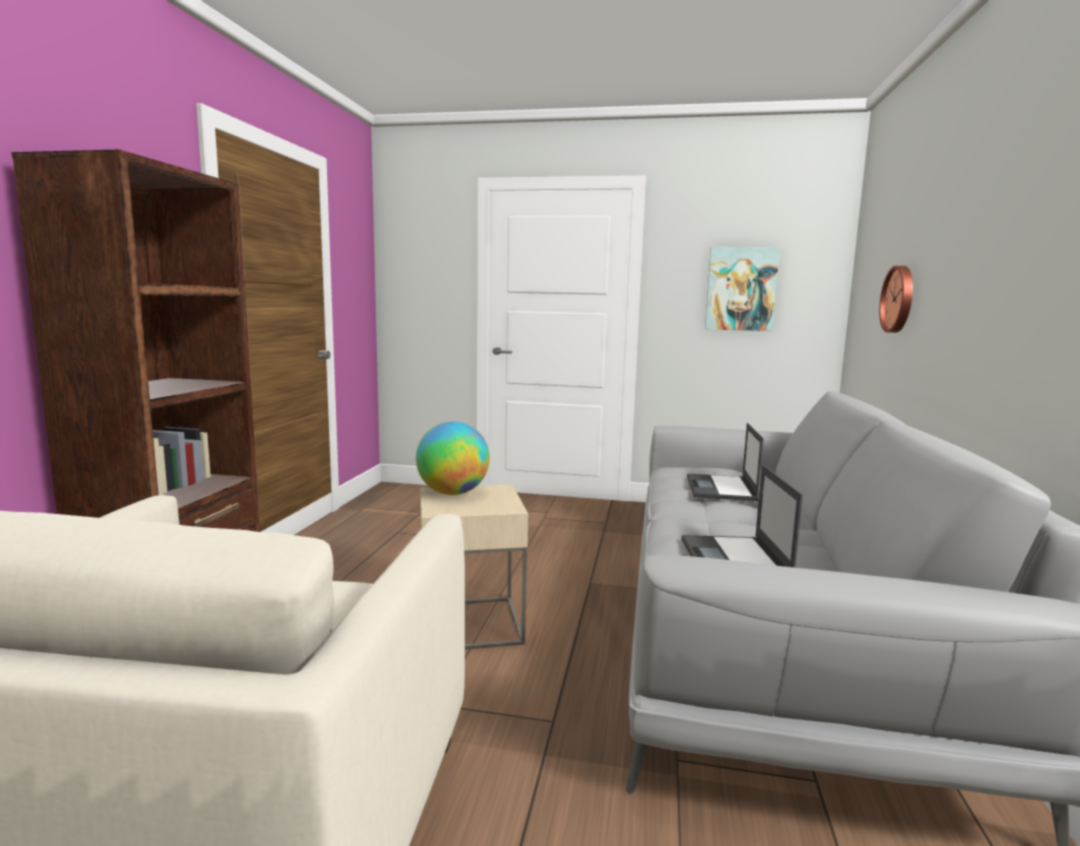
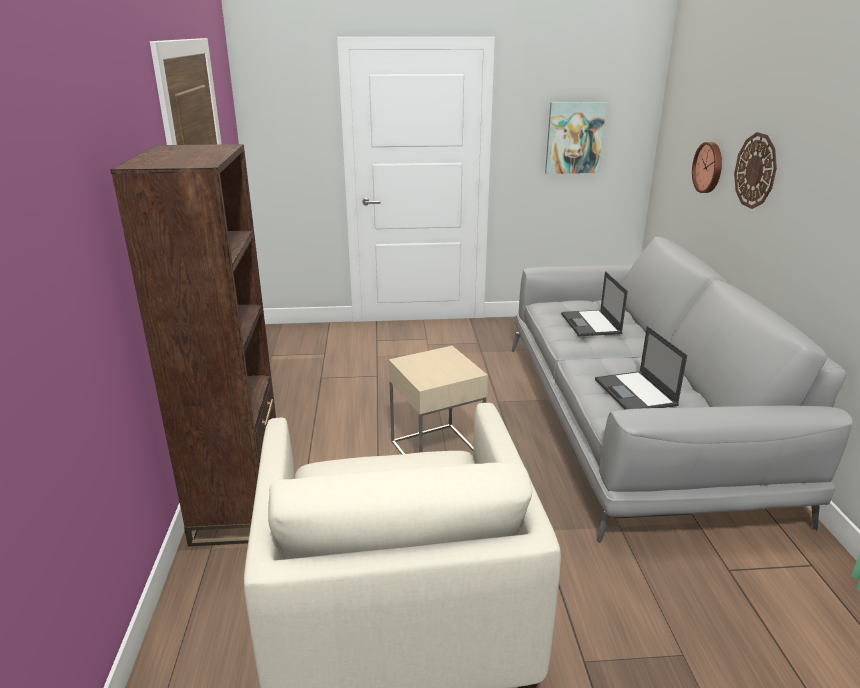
camera: 15 degrees left, 15 degrees up
globe [416,422,490,495] -> none
none -> wall clock [734,132,777,209]

